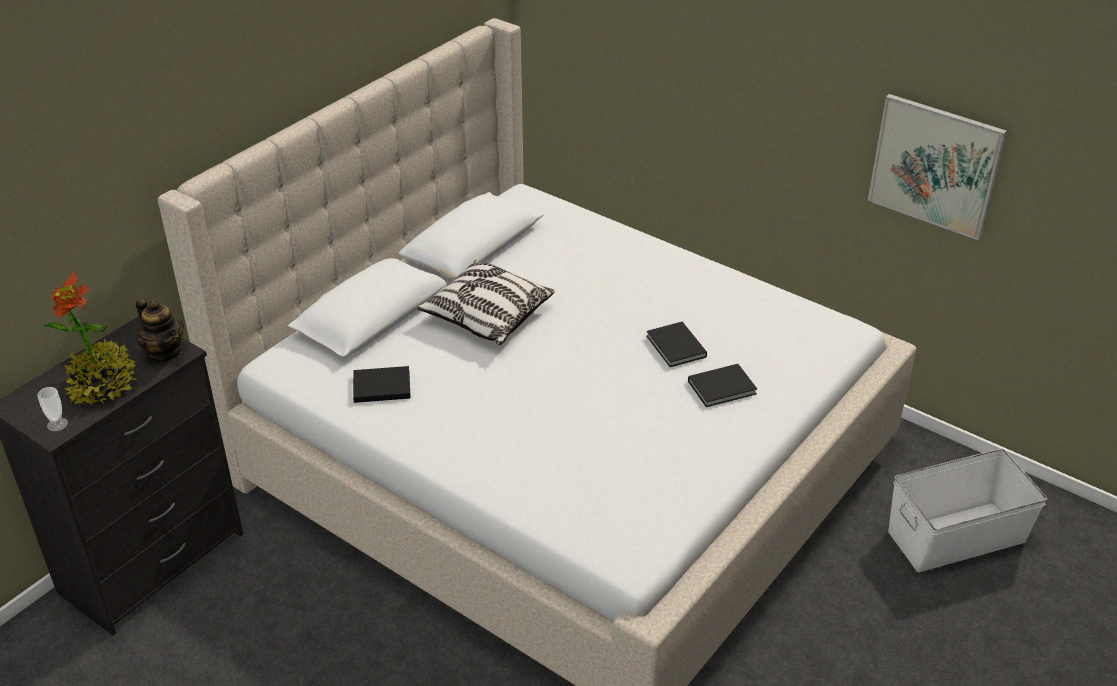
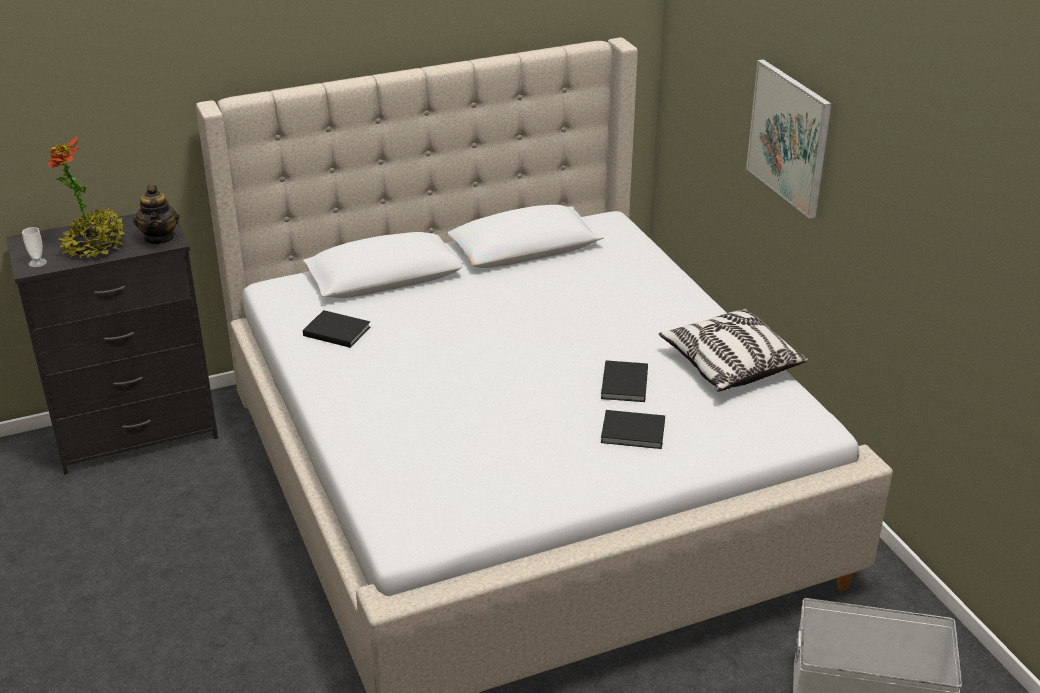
camera: 30 degrees right, 5 degrees down
pillow [417,260,555,345] -> pillow moved to [659,308,808,392]
picture [868,94,1007,240] -> picture moved to [746,59,832,219]

